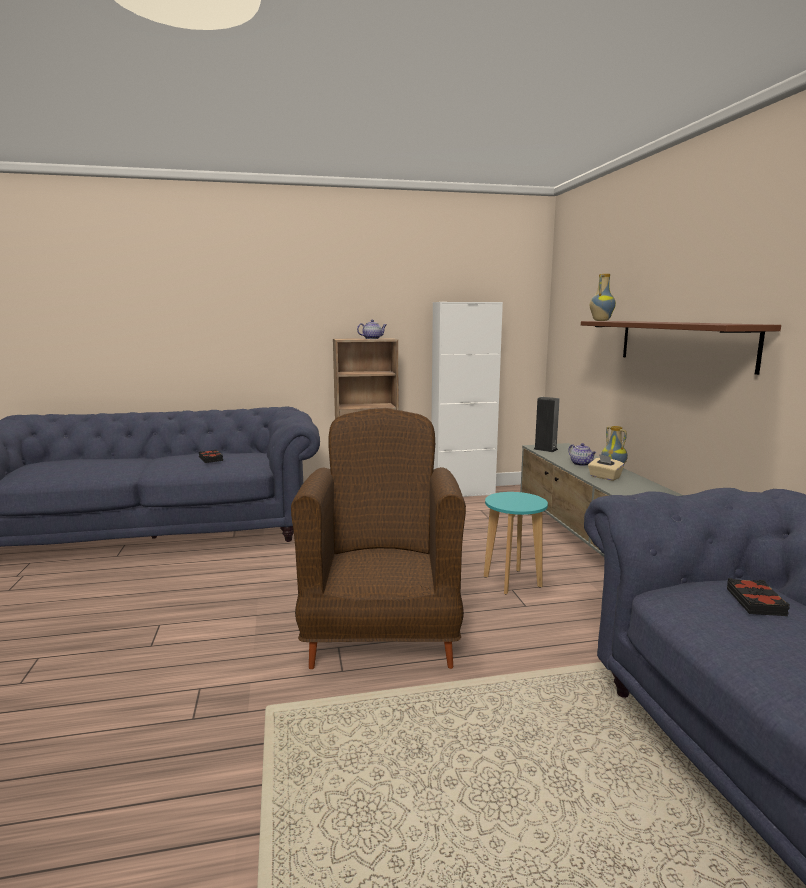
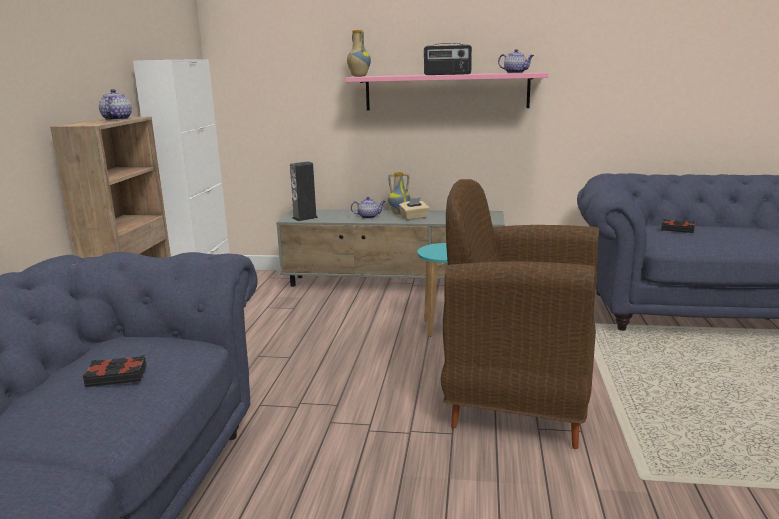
camera: 70 degrees left, 5 degrees up
brown shelf [581,321,781,375] -> pink shelf [345,72,548,110]
none -> radio [424,43,472,75]
none -> teapot [498,49,534,73]

